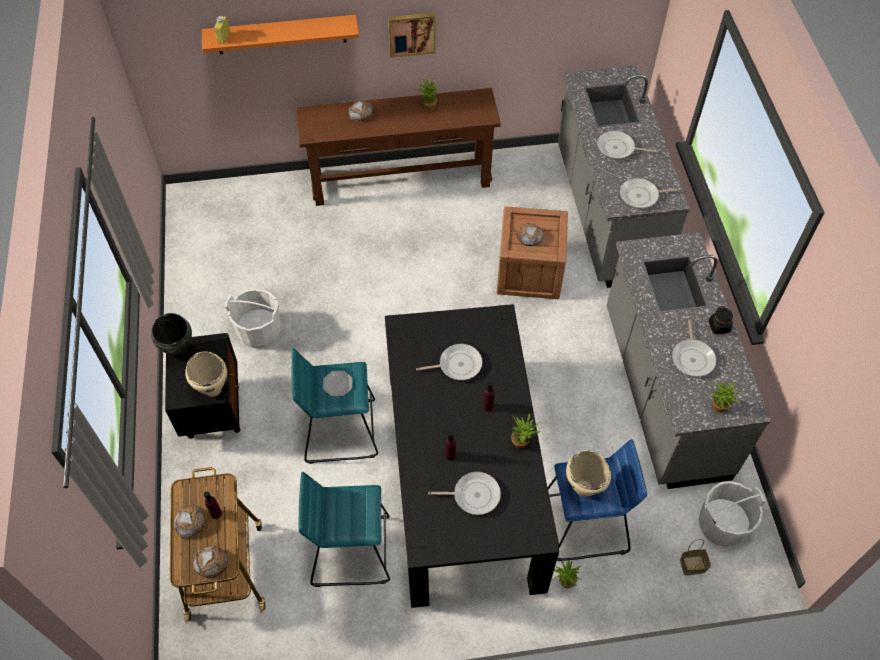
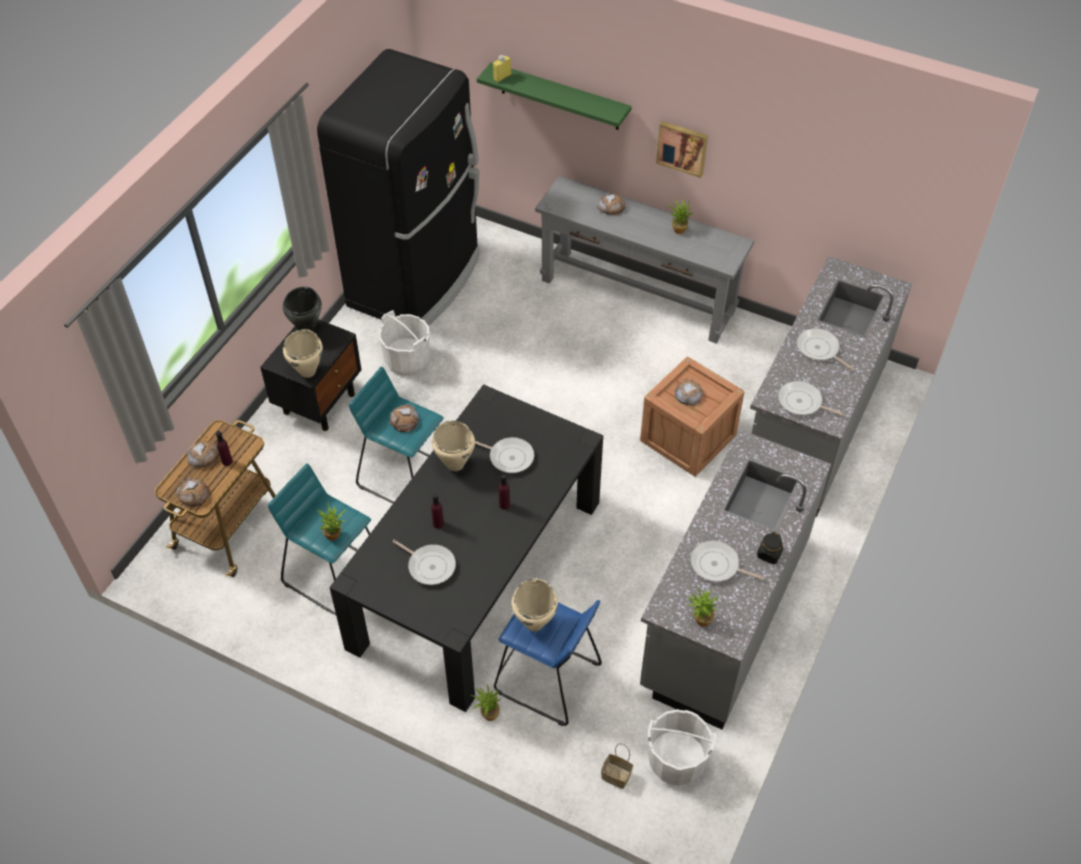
camera: 35 degrees right, 5 degrees down
orange shelf [202,15,359,54] -> green shelf [477,62,632,130]
brown console table [296,88,501,206] -> grey console table [535,176,754,344]
plate [323,371,352,396] -> bread [389,404,419,432]
potted plant [511,413,541,448] -> potted plant moved to [317,503,346,540]
frying pan [672,320,716,377] -> frying pan turned 75 degrees clockwise [691,540,765,582]
none -> black fridge [317,49,480,326]
none -> beige cooking pot [432,421,475,471]

